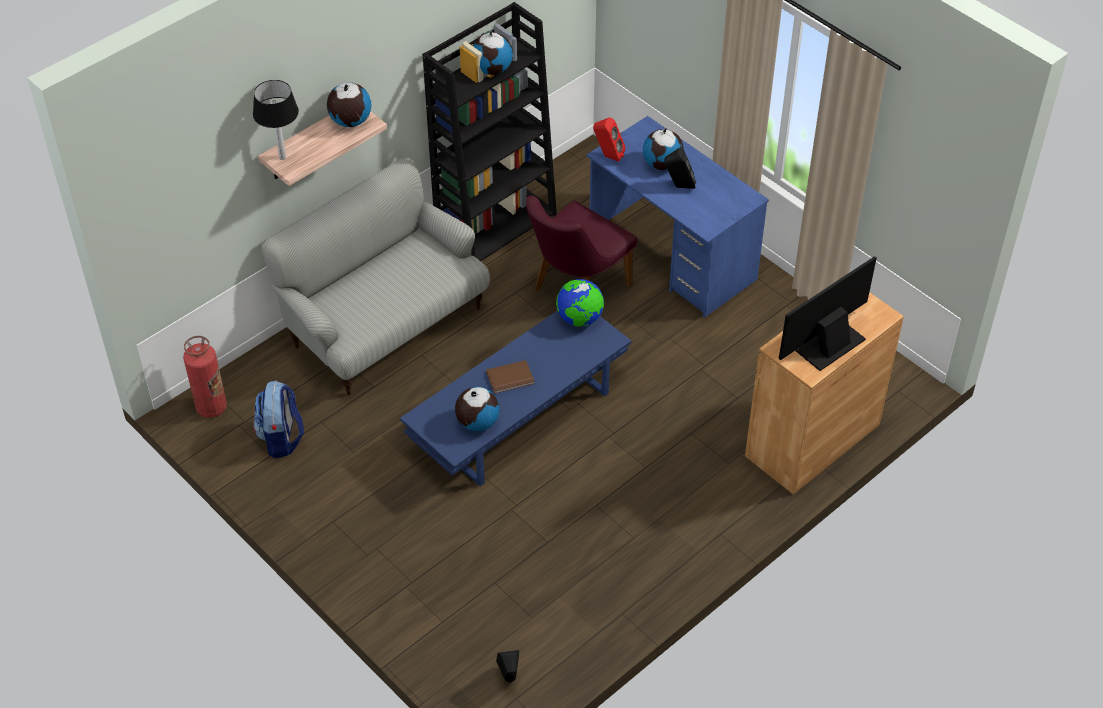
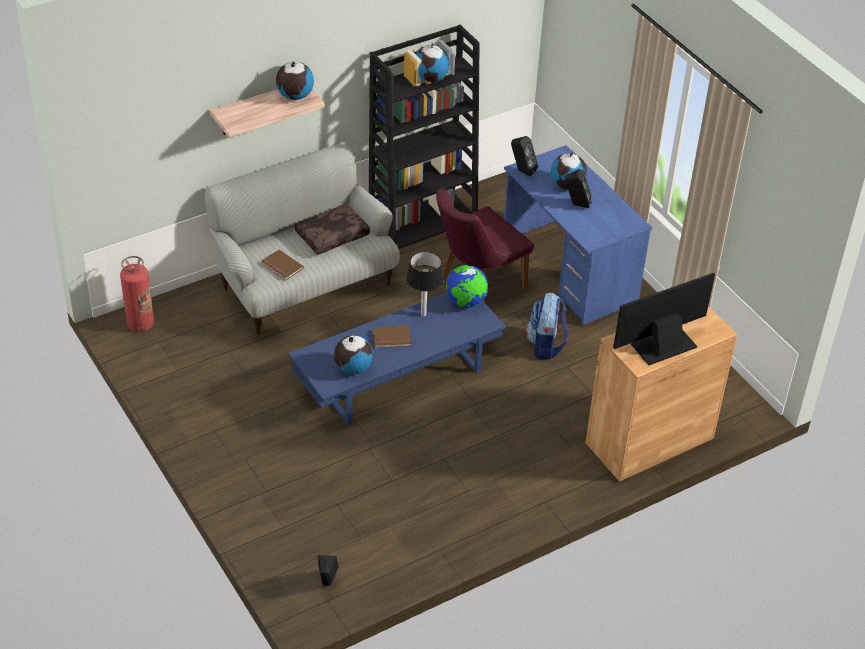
camera: 10 degrees right, 5 degrees down
table lamp [253,80,299,160] -> table lamp moved to [406,252,444,317]
backpack [253,381,304,458] -> backpack moved to [526,293,568,359]
red speaker [593,117,625,162] -> black speaker [511,136,538,177]
none -> brown book [261,250,304,281]
none -> brown pillow [295,204,370,255]

